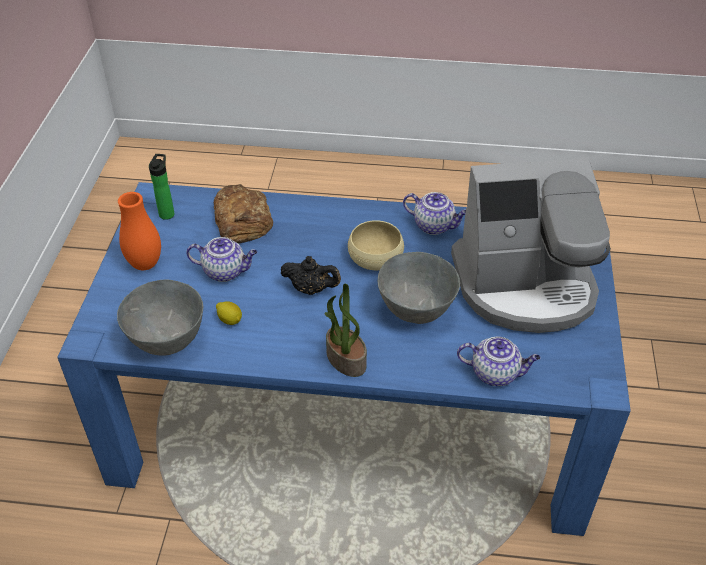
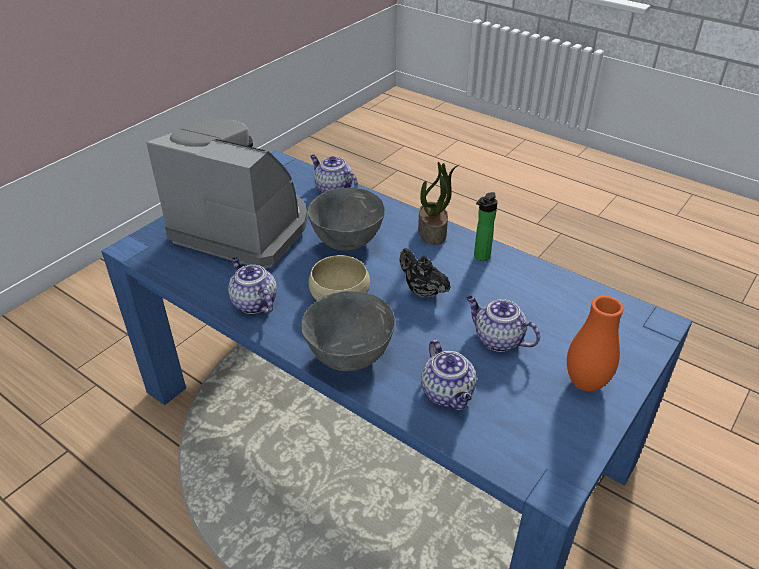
camera: 150 degrees left, 5 degrees down
grey bowl [117,279,203,355] -> grey bowl moved to [301,291,395,371]
bottle [149,154,175,220] -> bottle moved to [474,192,498,261]
bread [214,184,273,244] -> teapot [421,340,477,410]
lemon [216,301,242,325] -> none

